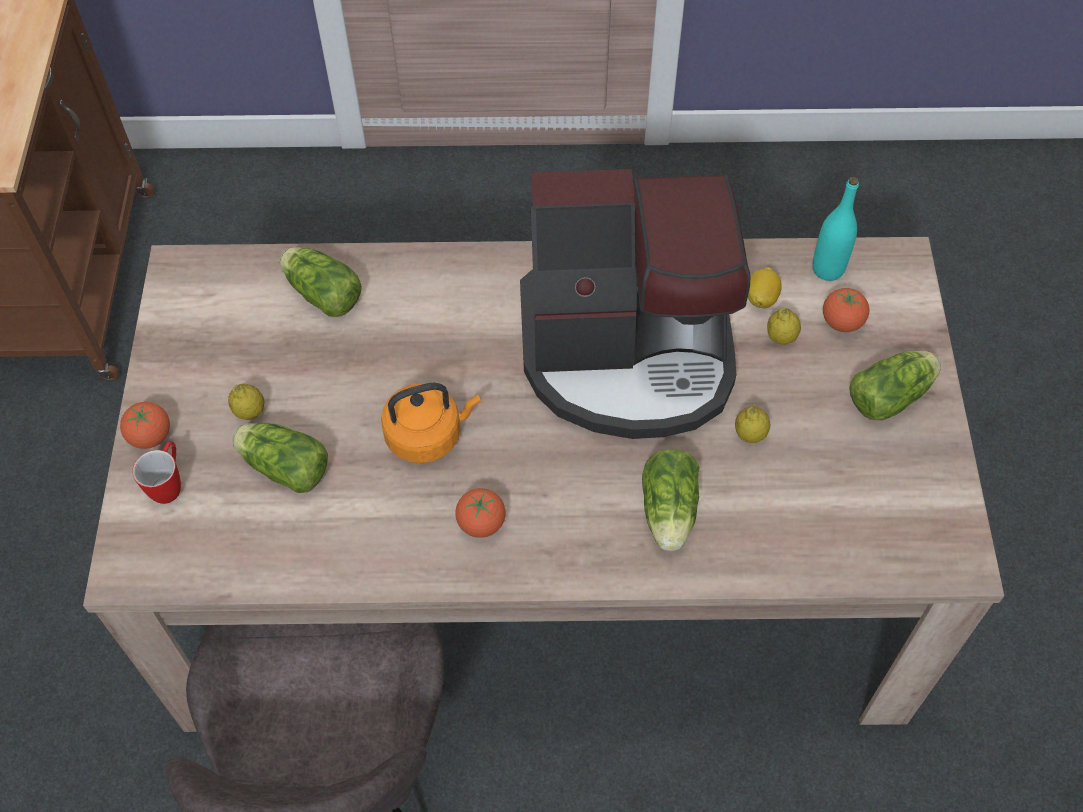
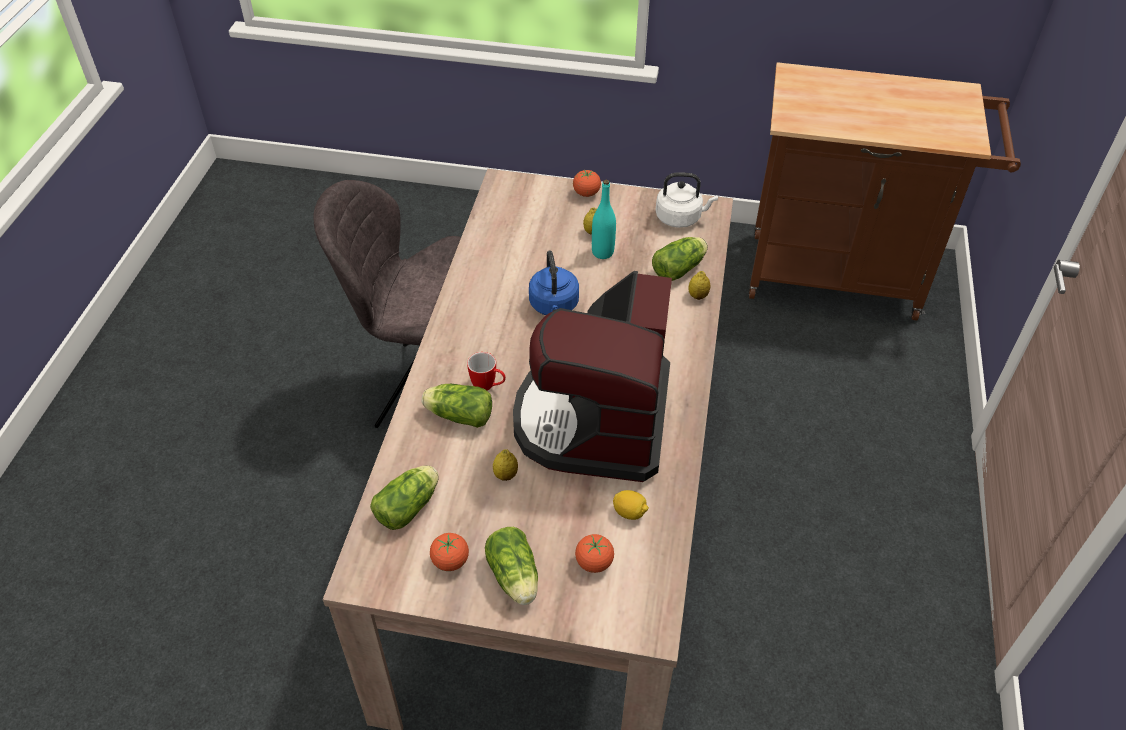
camera: 100 degrees right, 10 degrees down
mug [132,441,181,504] -> mug moved to [467,352,506,391]
lettuce [232,423,328,493] -> lettuce moved to [370,465,439,530]
orange kettle [381,383,481,463] -> blue kettle [529,250,579,315]
tomato [455,488,506,538] -> tomato moved to [430,533,469,571]
lemon [767,308,801,344] -> lemon moved to [688,271,711,300]
turquoise bottle [812,177,859,281] -> turquoise bottle moved to [592,180,616,259]
none -> white kettle [655,172,718,228]

